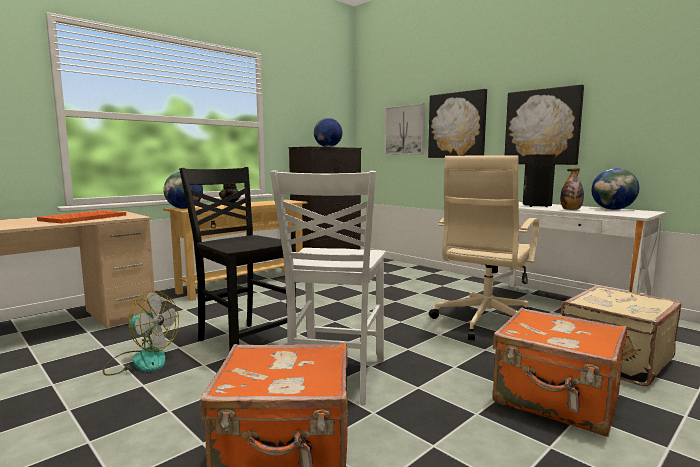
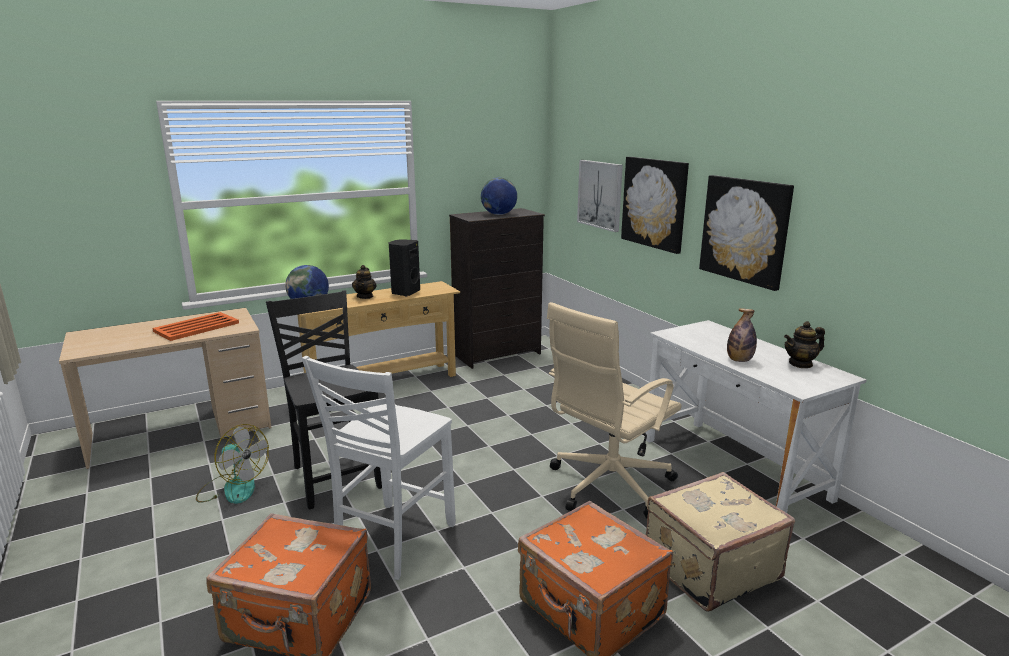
camera: 15 degrees right, 10 degrees up
black speaker [523,154,556,207] -> black speaker moved to [389,239,420,296]
globe [592,168,639,210] -> teapot [784,321,825,368]

